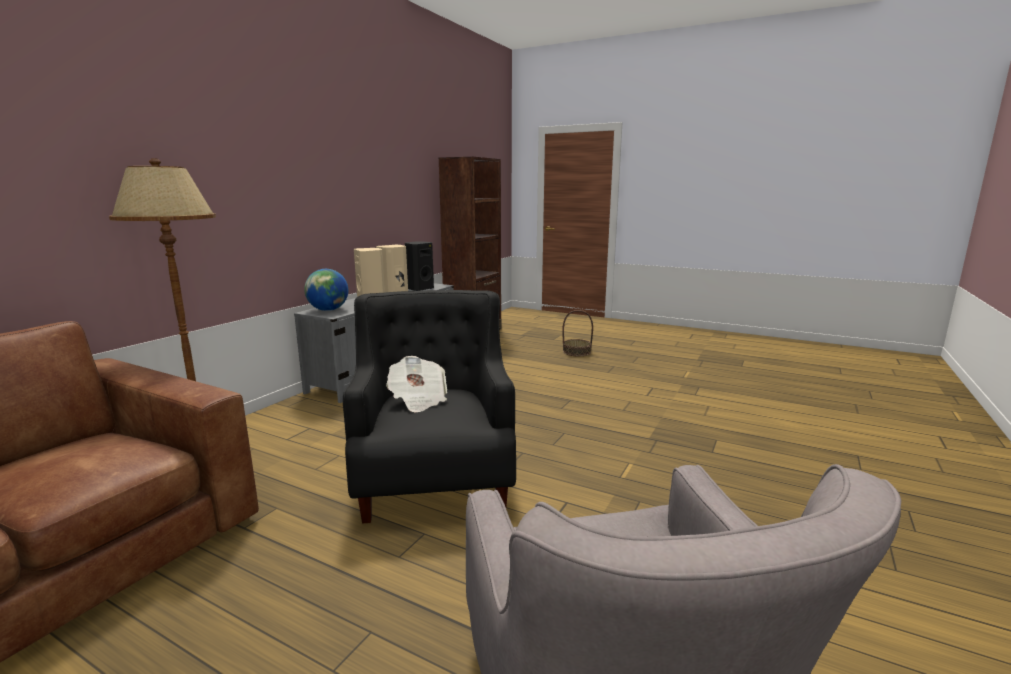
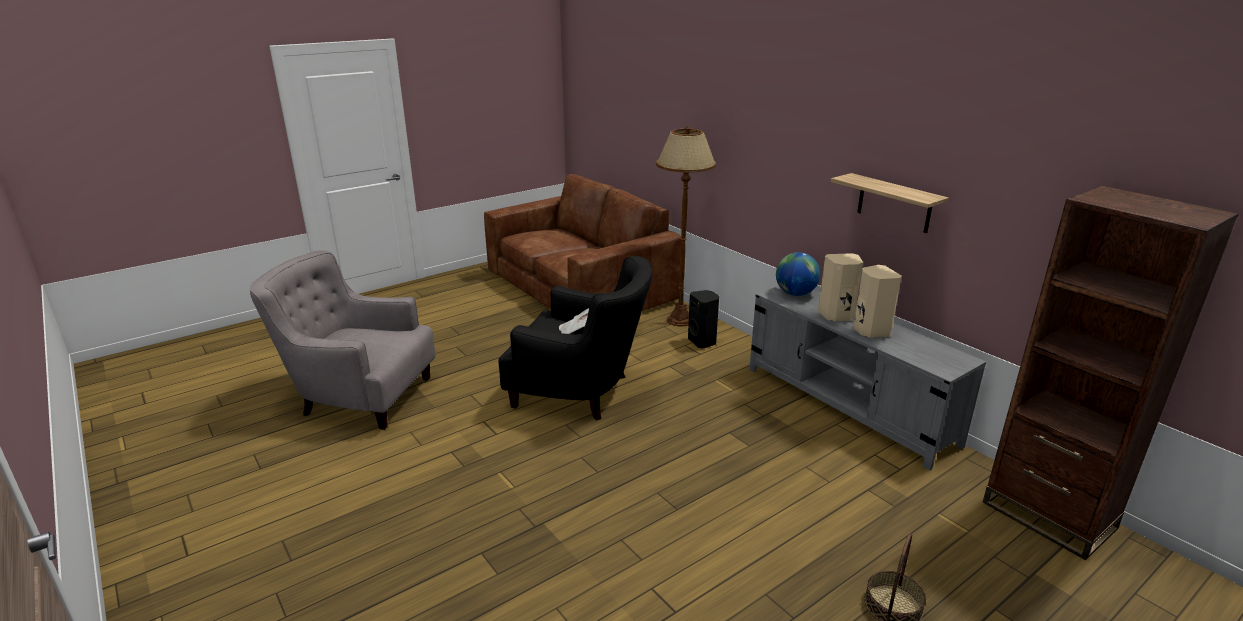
camera: 115 degrees right, 10 degrees up
black speaker [405,241,434,291] -> black speaker moved to [688,290,719,348]
none -> shelf [831,173,949,233]

